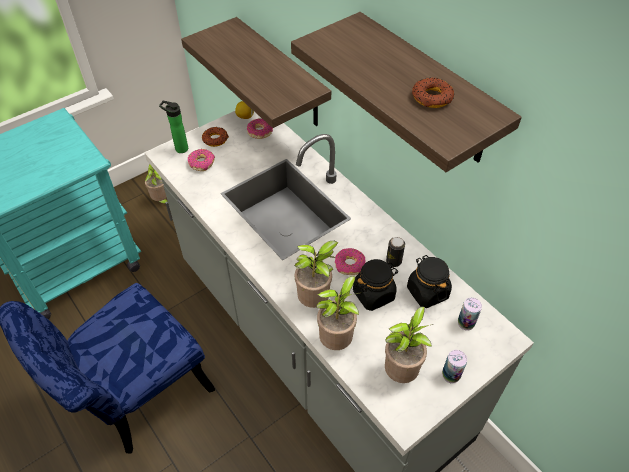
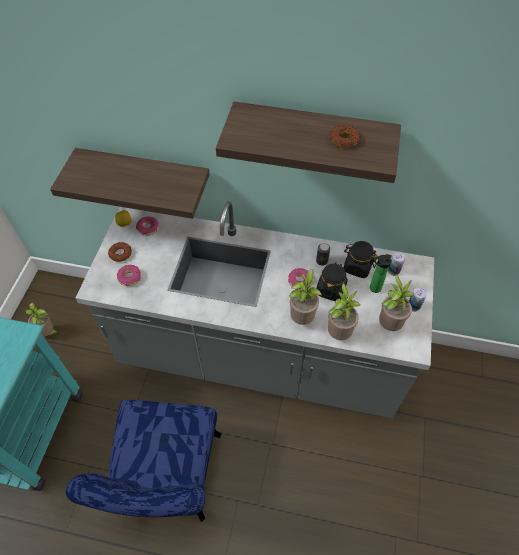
camera: 40 degrees left, 5 degrees up
bottle [159,101,188,153] -> bottle moved to [370,254,392,293]

